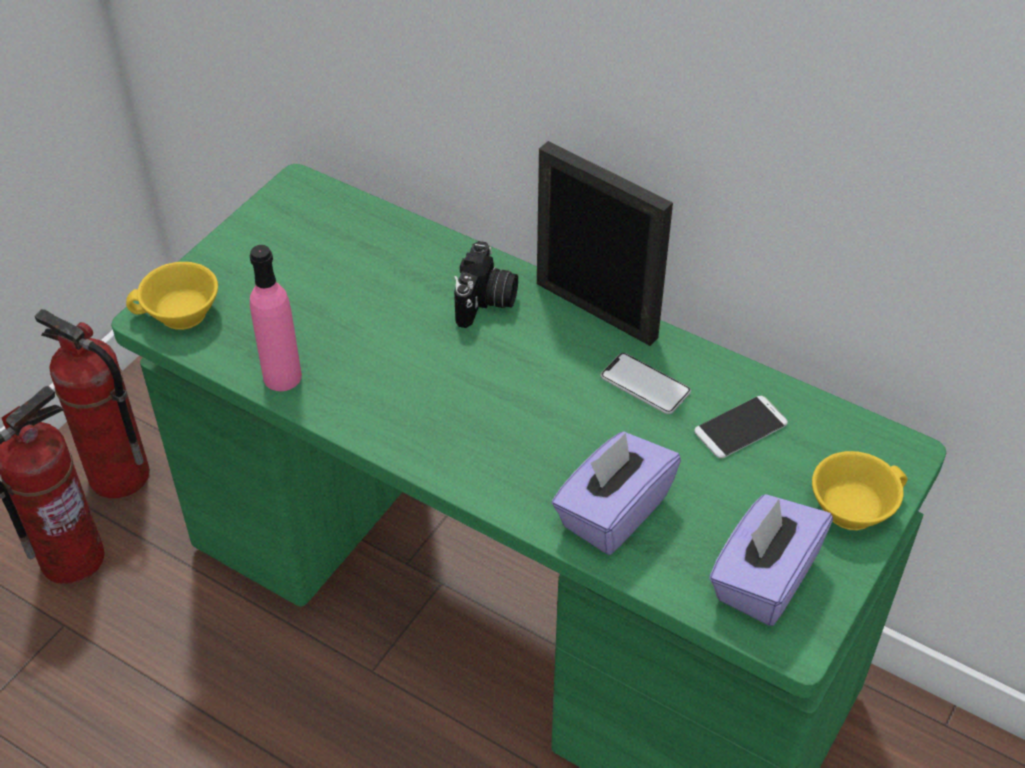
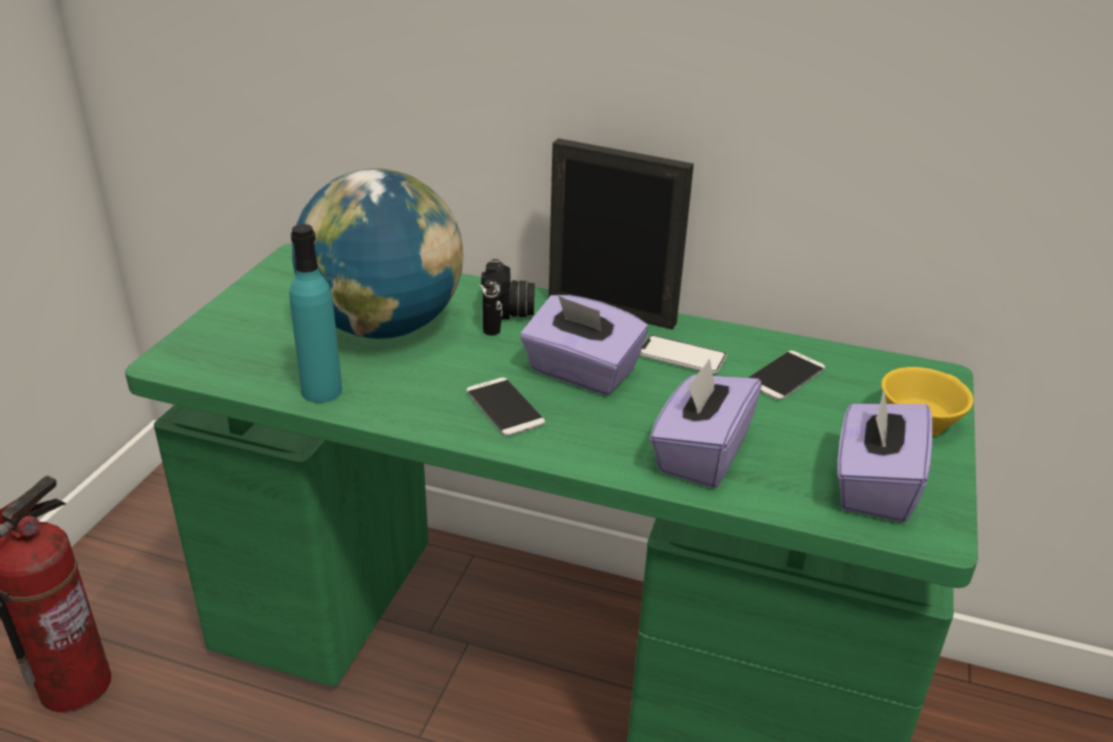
camera: 15 degrees left, 15 degrees down
fire extinguisher [35,309,150,498] -> none
yellow cup [126,262,218,330] -> none
pink bottle [250,245,302,391] -> turquoise bottle [290,224,342,403]
none -> globe [292,168,463,339]
none -> phone [466,378,545,436]
none -> purple tissue box [520,295,648,395]

